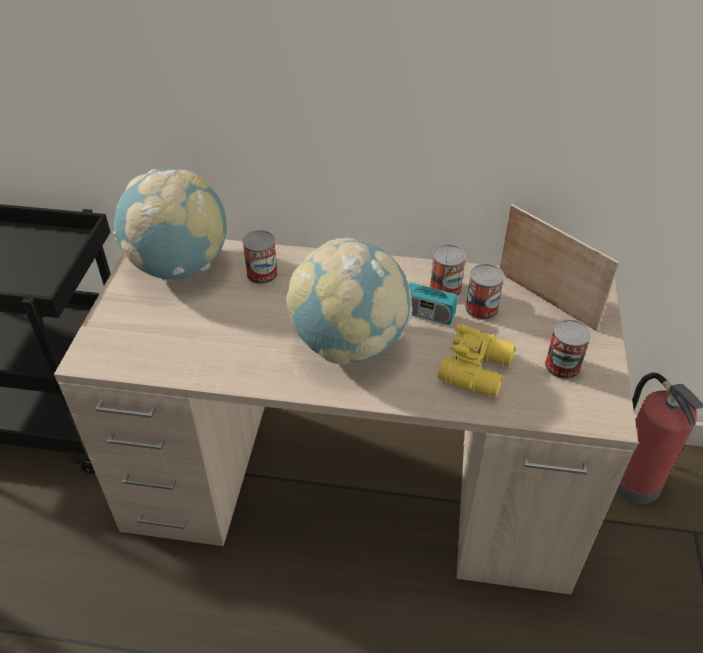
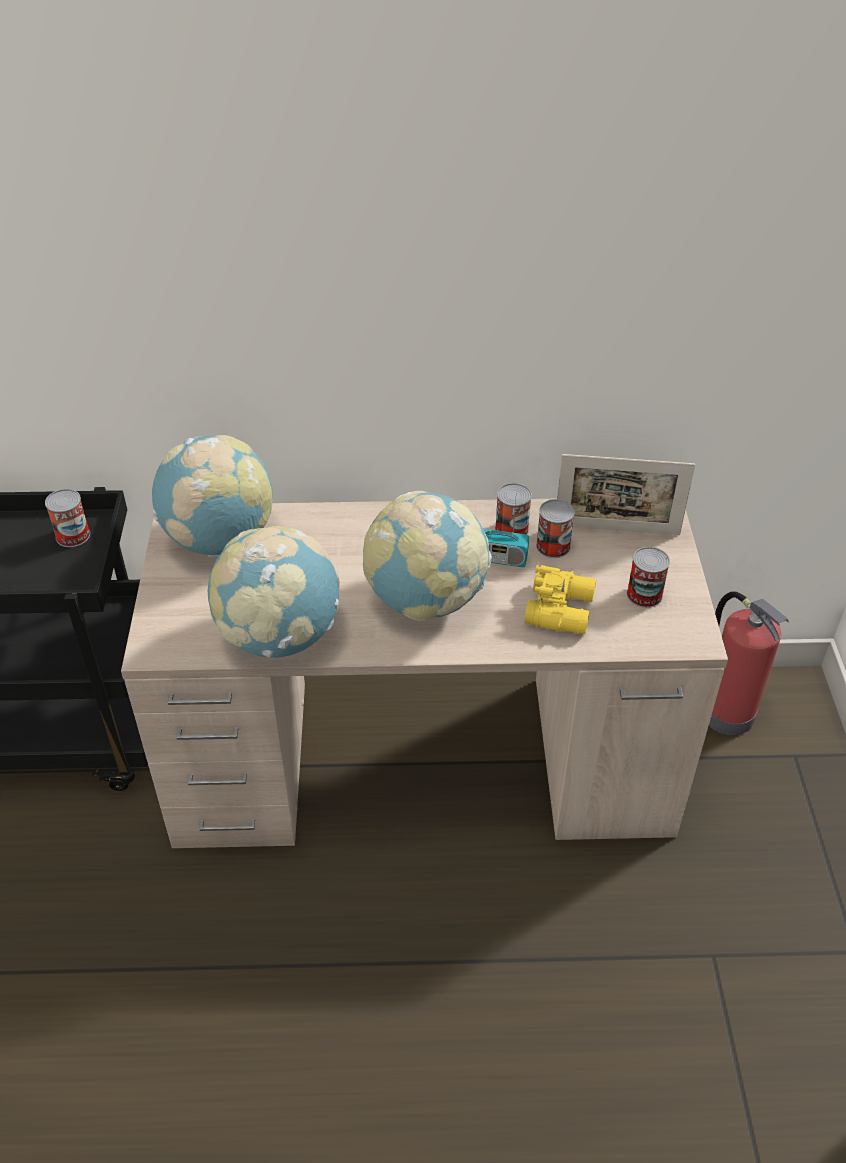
camera: 10 degrees left, 0 degrees up
can [242,230,278,284] -> can moved to [45,489,90,547]
picture frame [499,204,620,331] -> picture frame turned 150 degrees clockwise [557,454,695,535]
none -> globe [208,526,340,658]

